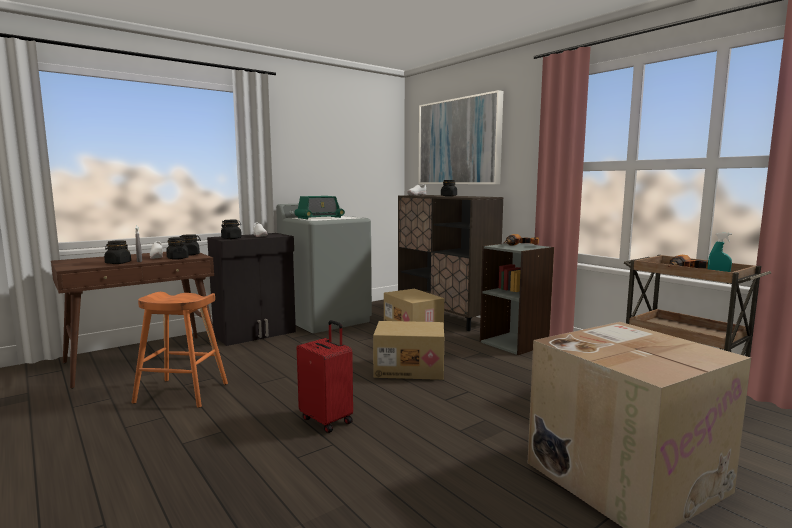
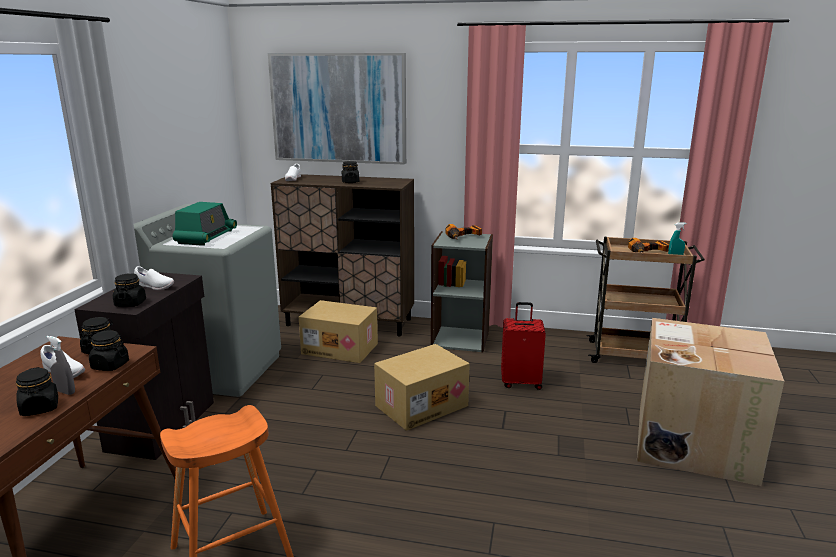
camera: 40 degrees left, 10 degrees up
red suitcase [297,320,353,433] -> red suitcase moved to [501,302,546,390]

